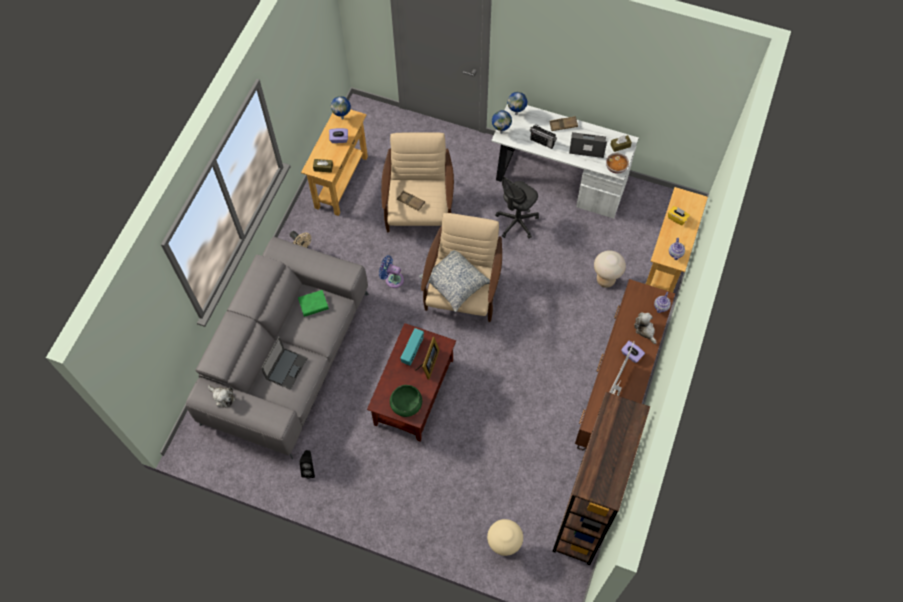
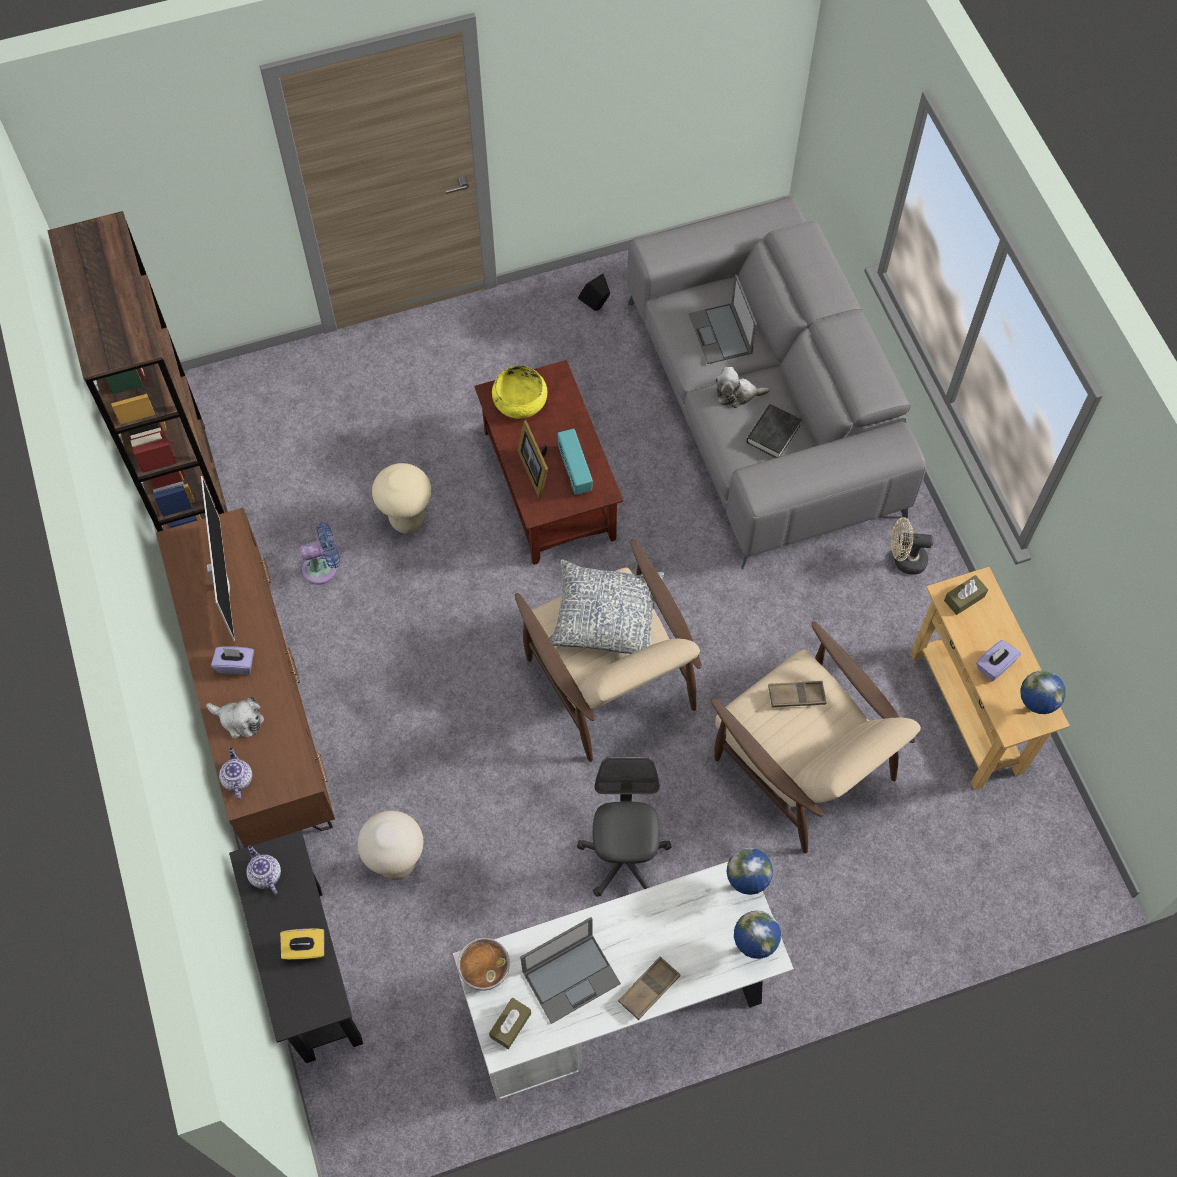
camera: 140 degrees right, 0 degrees up
plush toy [208,385,236,408] -> plush toy moved to [715,367,770,408]
green book [298,290,329,317] -> black book [746,404,802,458]
blue fan [379,255,404,288] -> blue fan moved to [299,523,341,585]
green bowl [390,385,422,417] -> yellow bowl [492,366,547,419]
beige stool [487,519,523,556] -> beige stool moved to [372,463,431,533]
radio [530,124,557,149] -> none
beige console table [646,187,708,293] -> black console table [229,830,363,1063]

